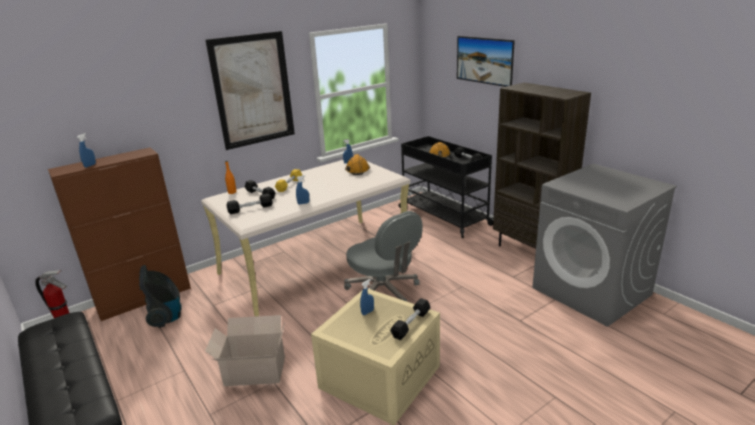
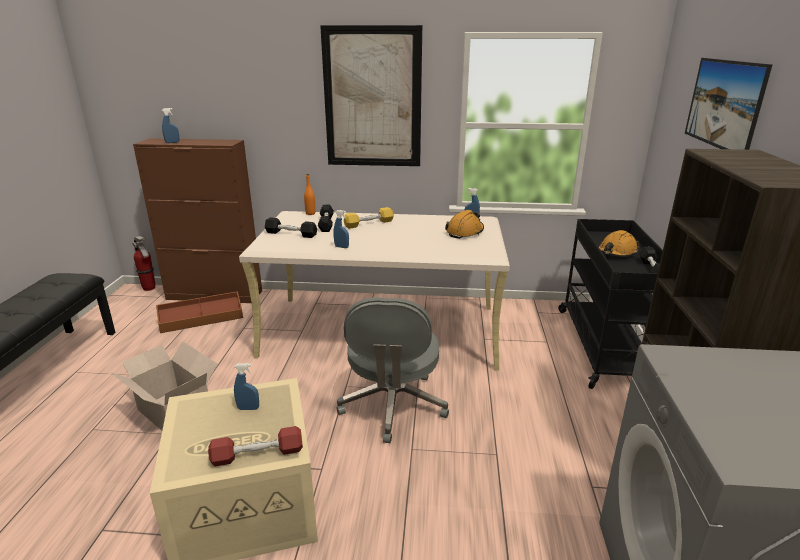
camera: 40 degrees right, 0 degrees up
vacuum cleaner [139,265,182,328] -> brown storage box [156,291,243,333]
black dumbbell [390,298,431,340] -> red dumbbell [208,426,303,466]

